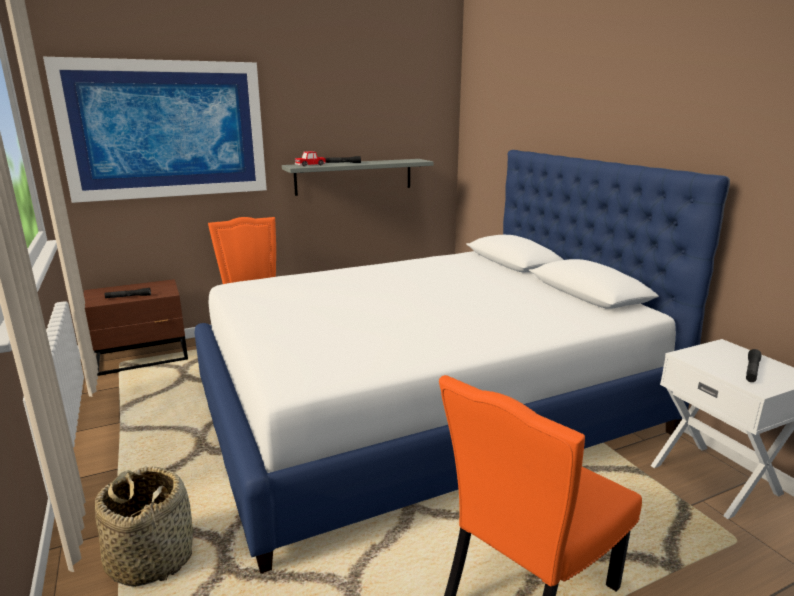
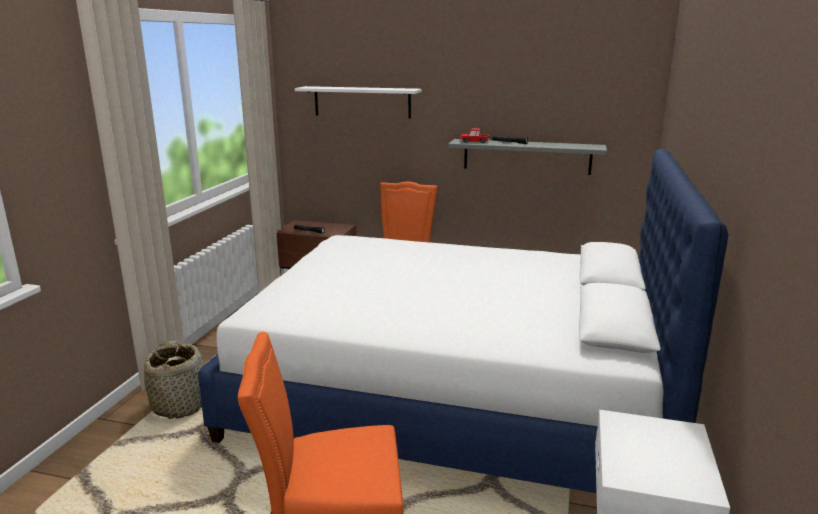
camera: 40 degrees right, 0 degrees up
picture [43,57,267,203] -> white shelf [295,86,422,119]
black flashlight [746,349,762,382] -> none

